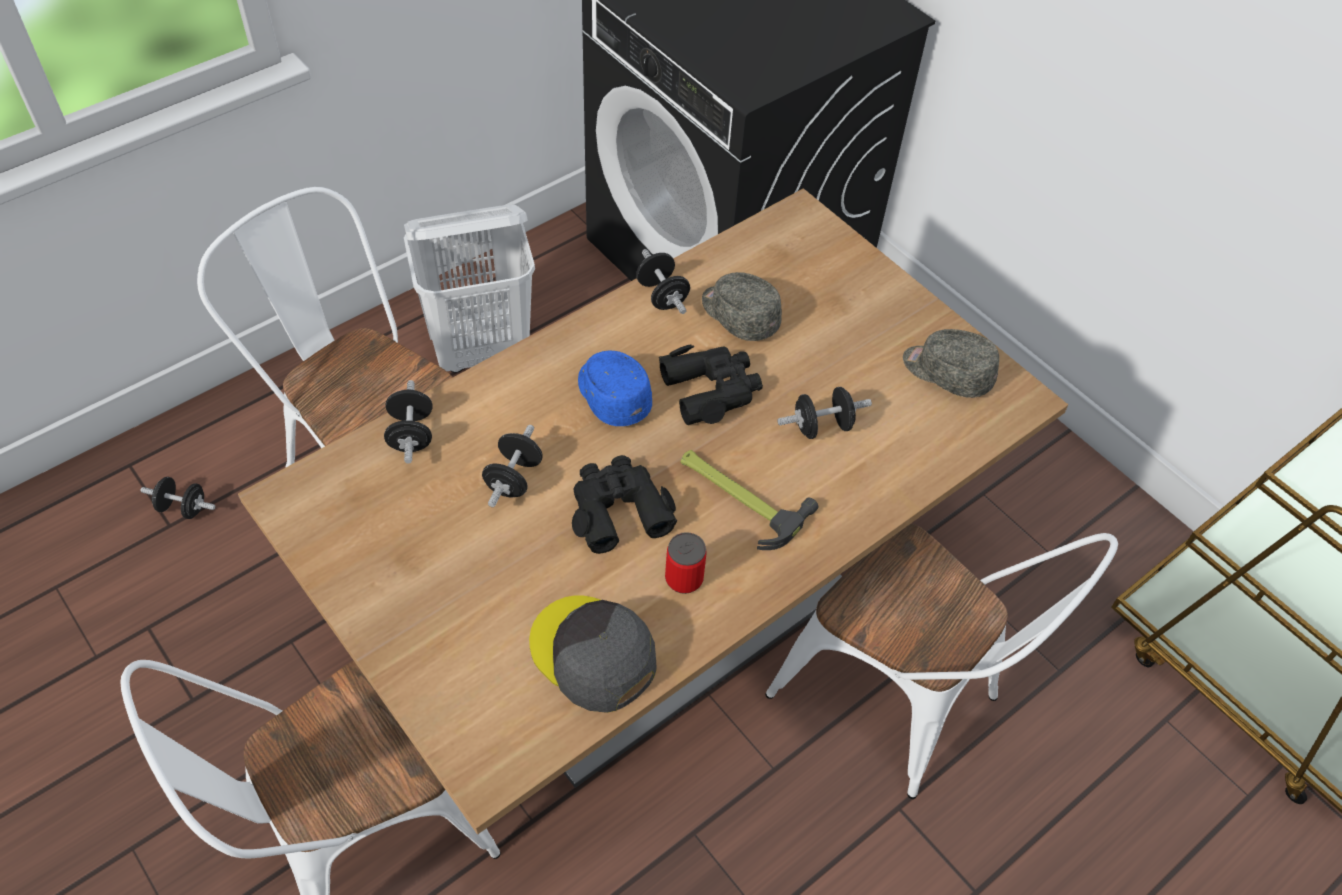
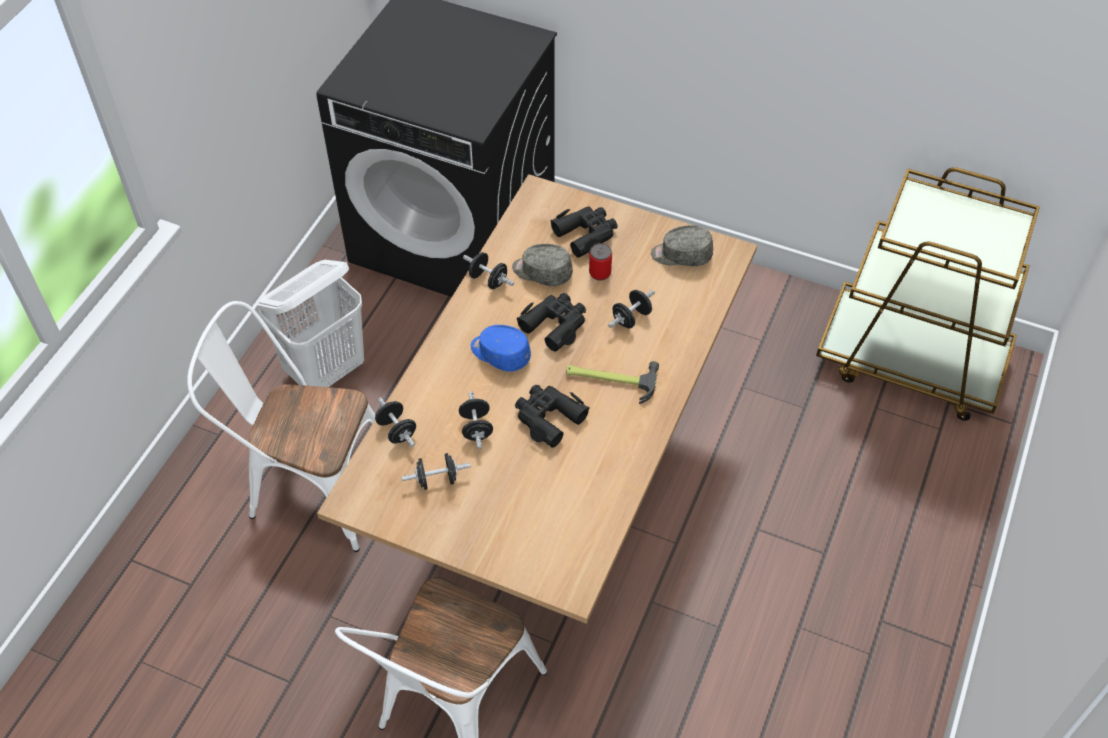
camera: 25 degrees left, 0 degrees up
black dumbbell [140,477,216,519] -> black dumbbell moved to [402,453,471,490]
grey cap [529,596,657,713] -> none
can [665,532,707,594] -> can moved to [589,243,612,281]
white chair [765,523,1118,799] -> none
none -> black binoculars [550,206,618,257]

